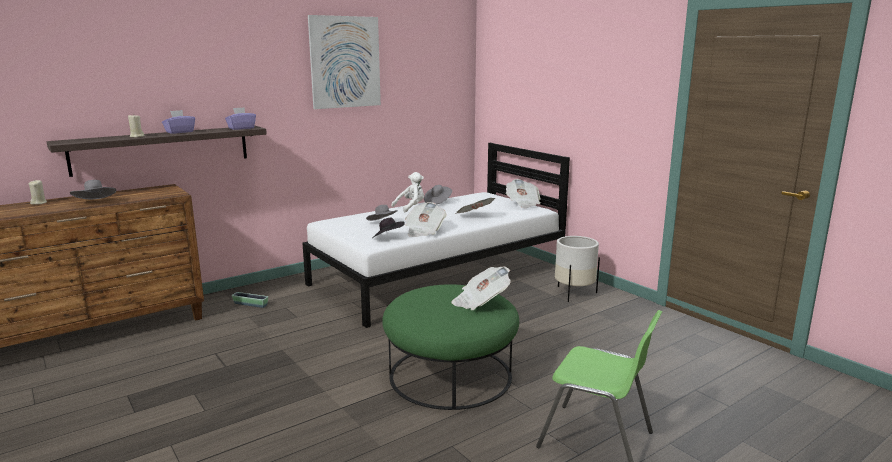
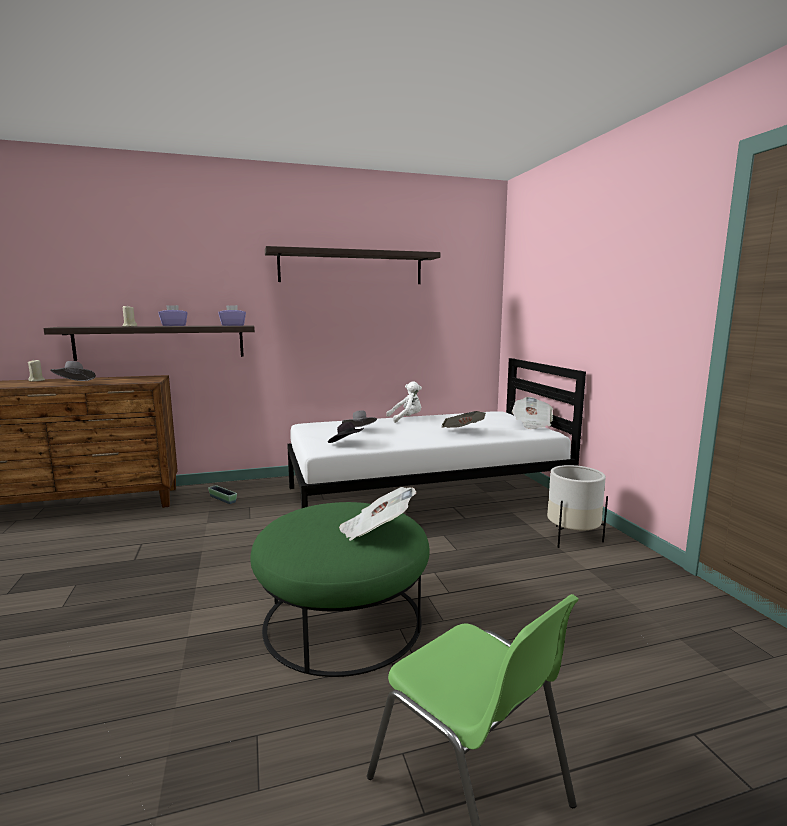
camera: 20 degrees right, 5 degrees down
picture [308,15,381,109] -> shelf [265,246,440,284]
newspaper [405,202,447,237] -> none
grey hat [424,185,452,204] -> none

